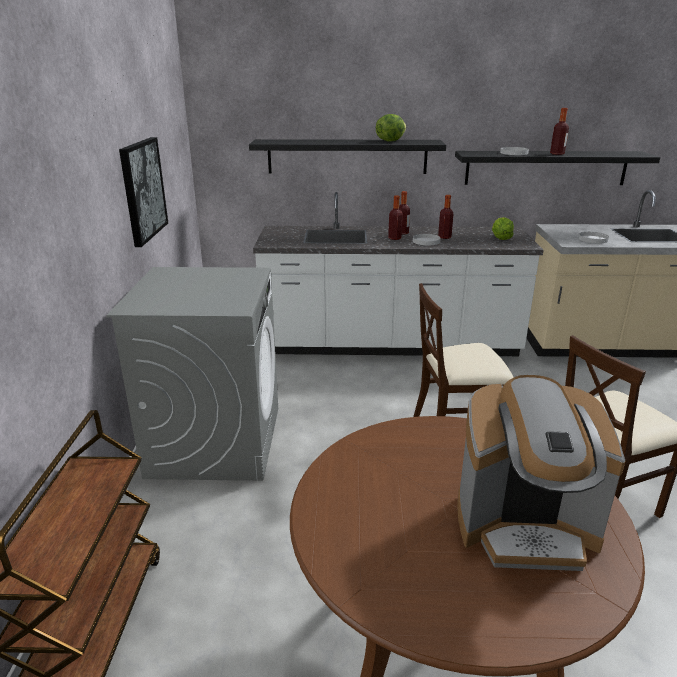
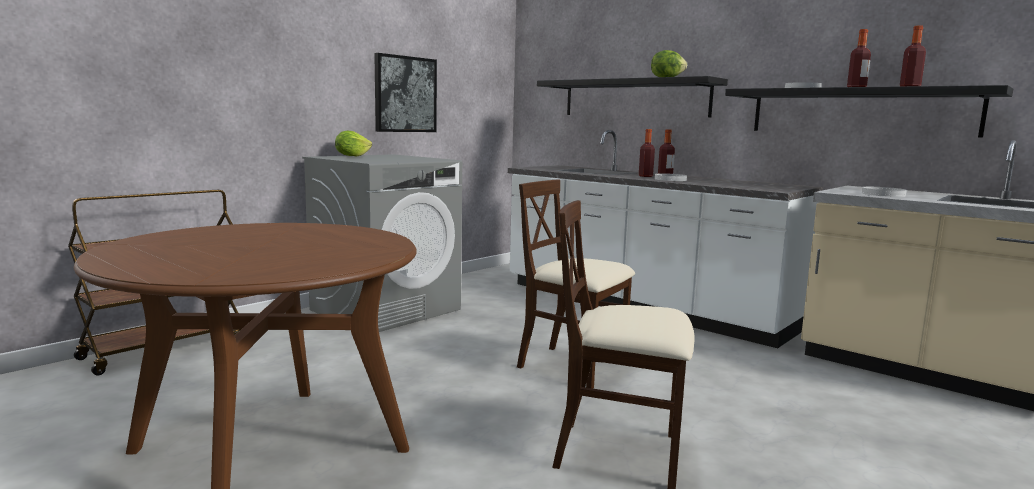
camera: 40 degrees right, 15 degrees down
bottle [438,195,453,239] -> bottle moved to [900,25,926,86]
coffee machine [458,375,625,571] -> none
lettuce [492,217,514,240] -> lettuce moved to [335,131,372,157]

